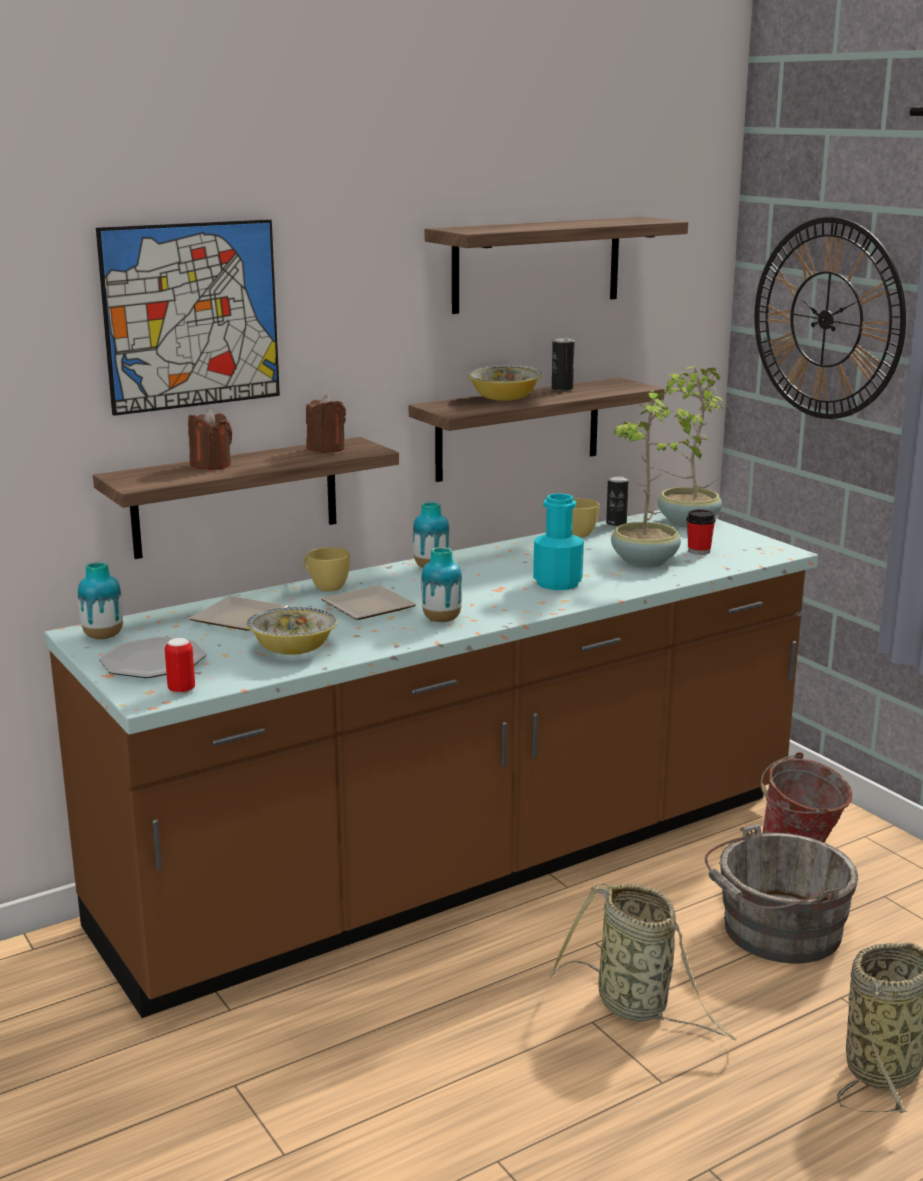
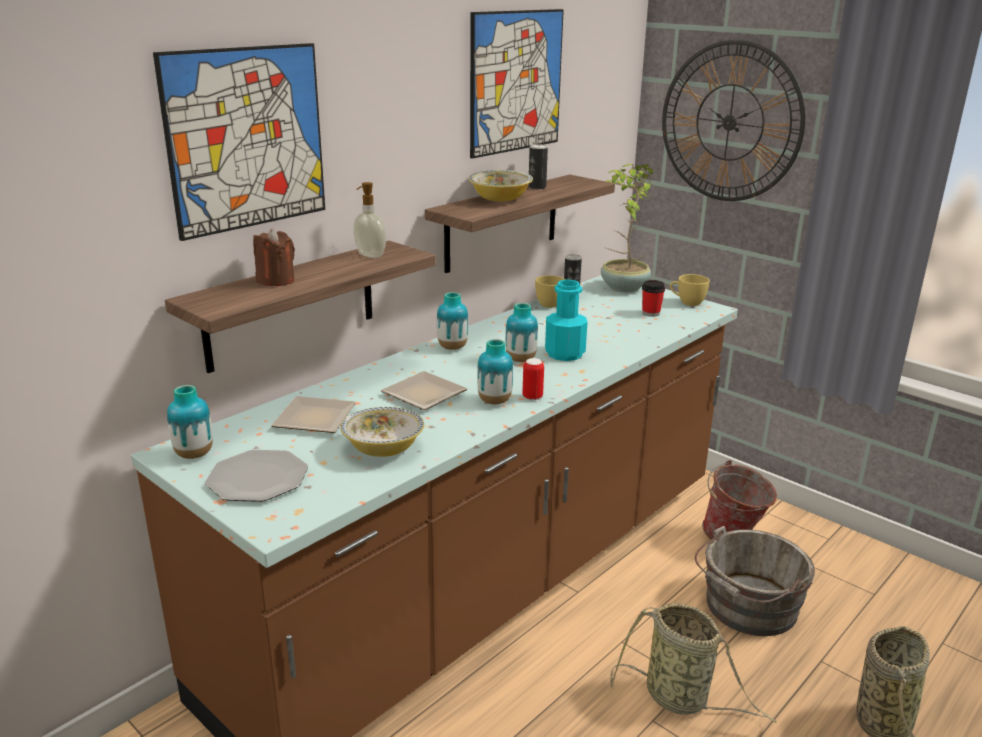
camera: 15 degrees left, 5 degrees up
can [165,638,195,694] -> can moved to [522,358,544,400]
yellow cup [303,547,350,592] -> yellow cup moved to [670,274,710,306]
brown candle [306,395,346,453] -> soap dispenser [353,182,386,258]
shelf [425,217,688,314] -> picture [470,9,564,159]
potted plant [611,389,711,568] -> none
none -> vase [505,303,538,362]

